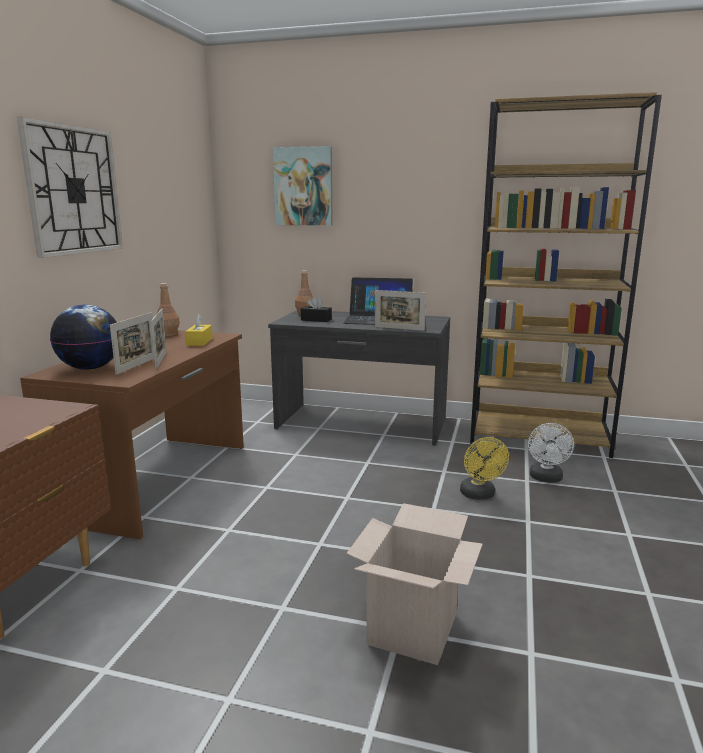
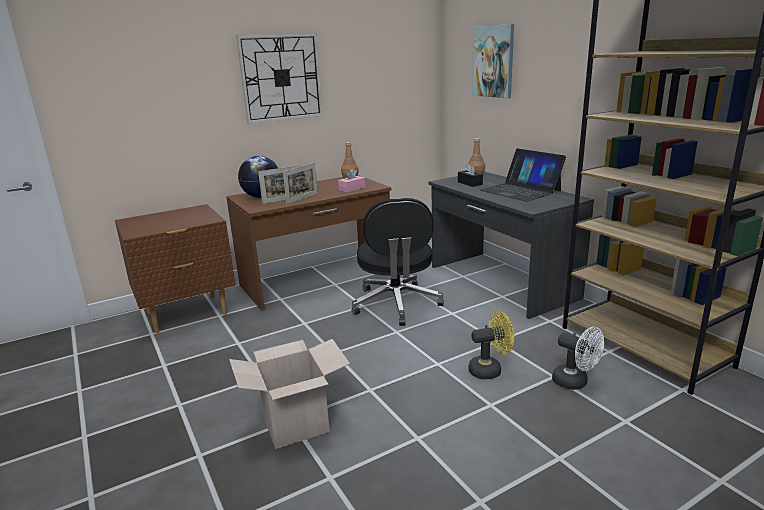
camera: 45 degrees right, 5 degrees up
yellow tissue box [185,314,212,346] -> pink tissue box [338,169,365,193]
picture frame [375,290,426,331] -> none
yellow fan [460,437,509,500] -> yellow fan turned 135 degrees counterclockwise [469,312,514,379]
white fan [528,423,574,483] -> white fan turned 105 degrees counterclockwise [552,327,604,390]
none -> black office chair [352,198,444,326]

